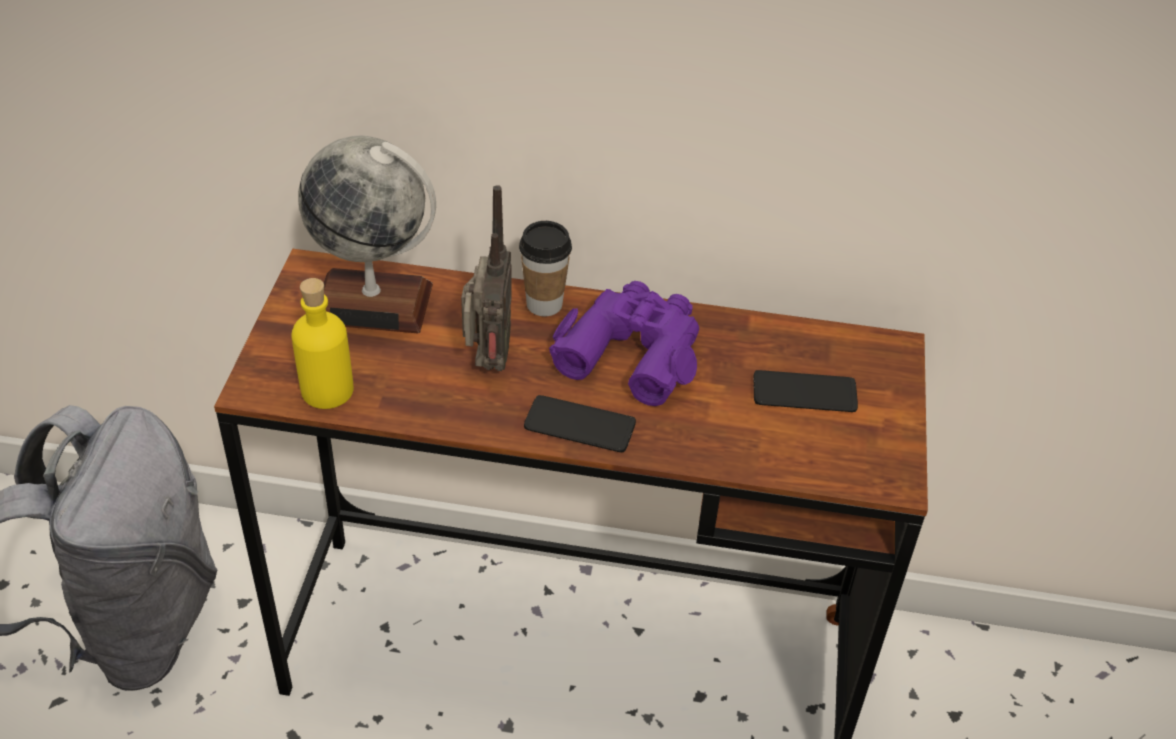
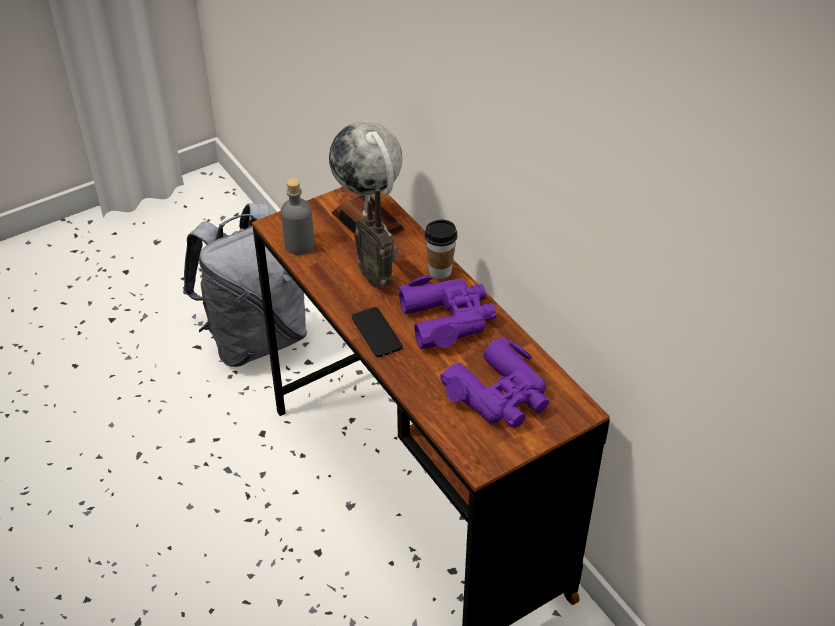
camera: 50 degrees right, 0 degrees up
yellow bottle [291,278,354,409] -> grey bottle [281,178,314,255]
radio [461,185,512,371] -> radio turned 90 degrees clockwise [354,188,398,289]
phone [753,370,858,412] -> purple binoculars [440,337,550,428]

